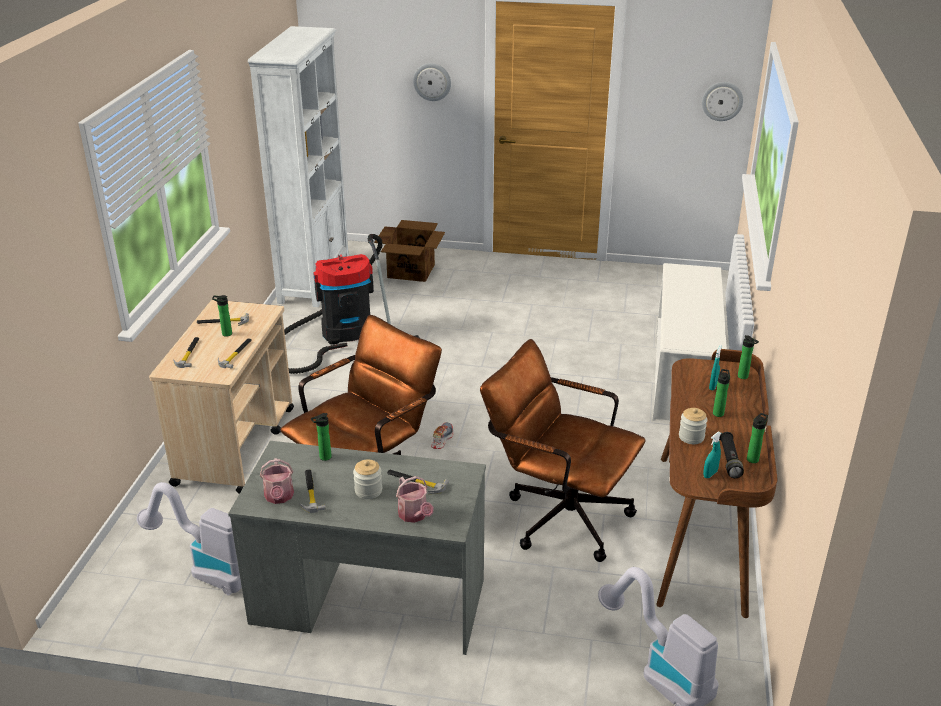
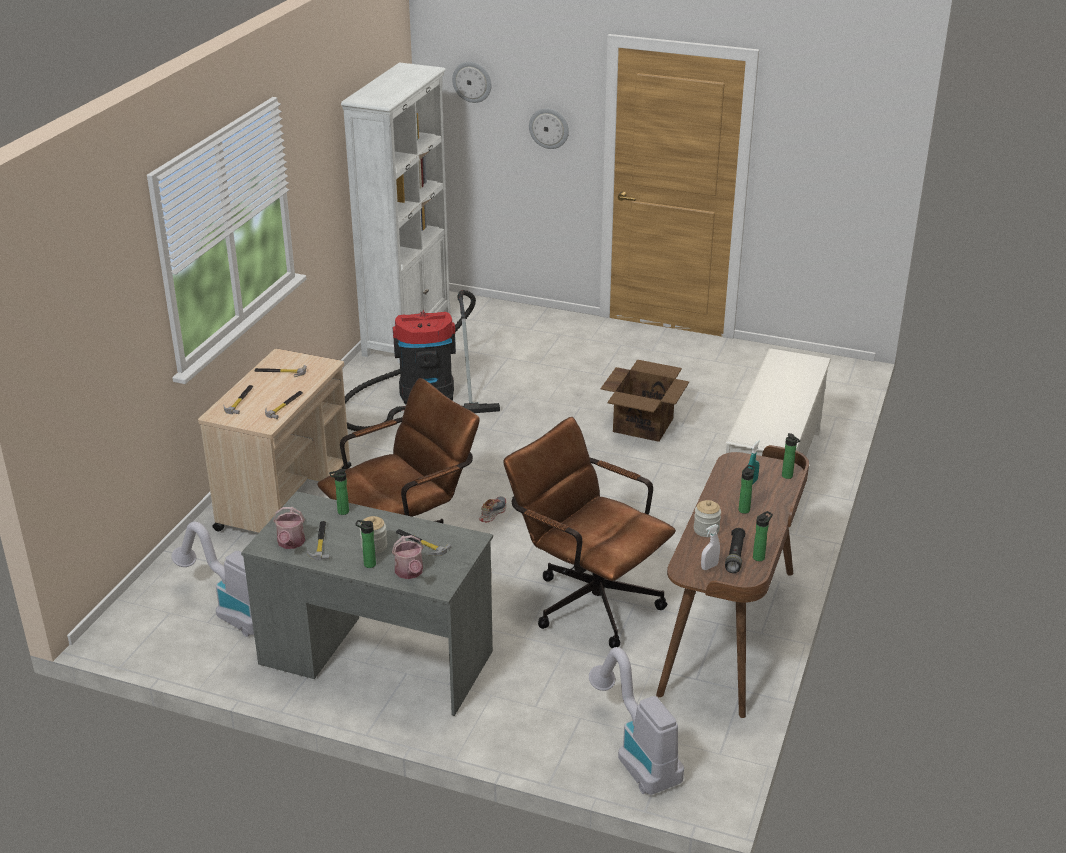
camera: 10 degrees right, 0 degrees up
bottle [212,295,232,337] -> bottle moved to [355,520,376,568]
cardboard box [374,220,445,282] -> cardboard box moved to [601,360,689,442]
wall clock [702,82,743,121] -> wall clock moved to [452,62,491,103]
turquoise spray bottle [703,431,721,478] -> white spray bottle [701,524,720,570]

